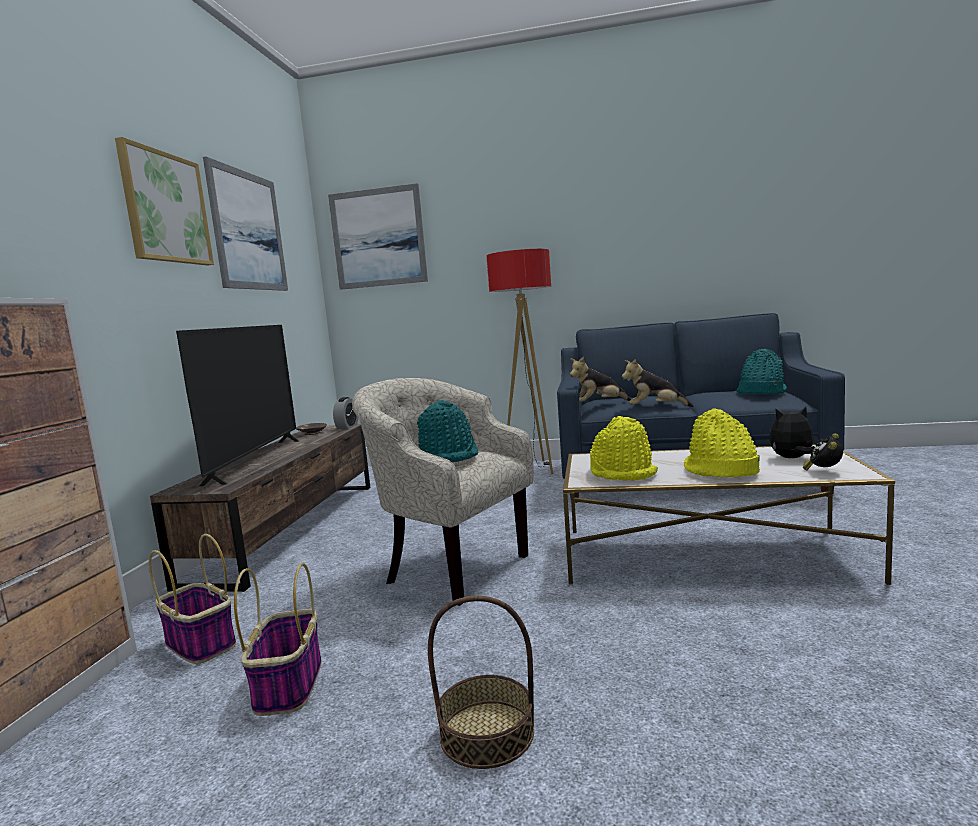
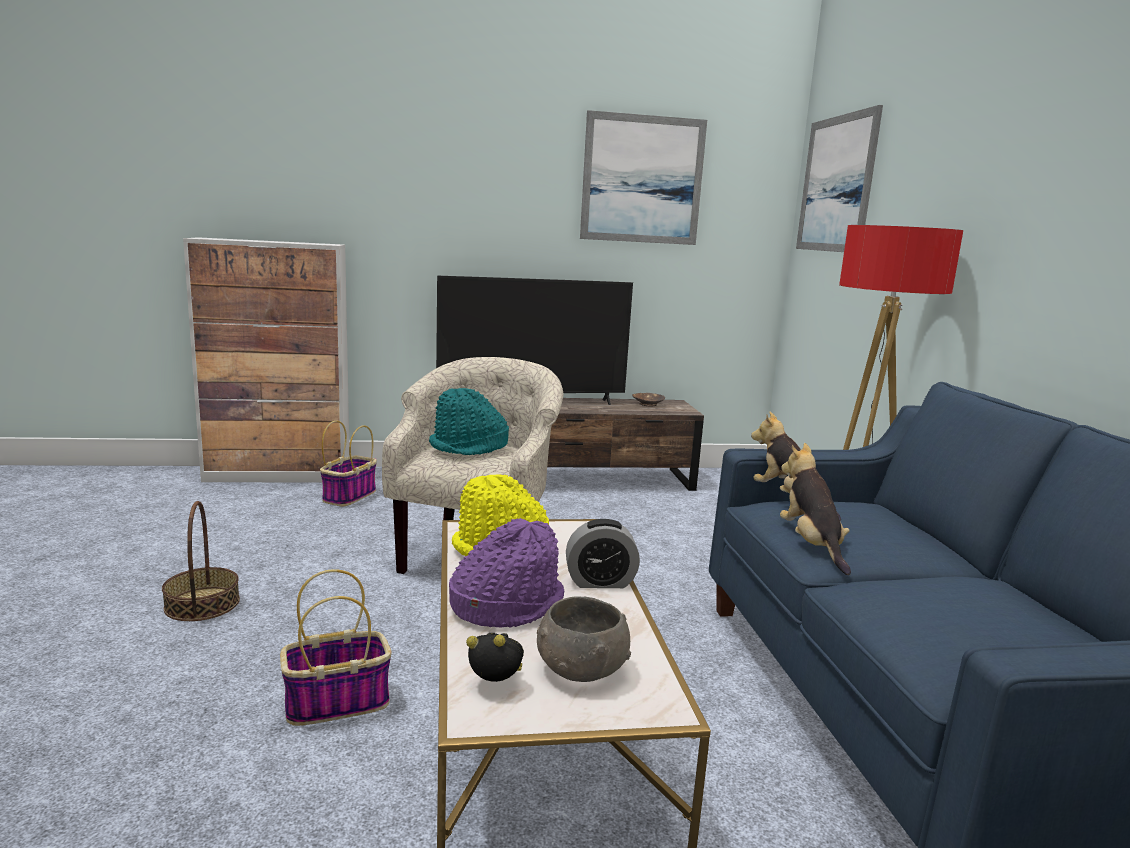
camera: 70 degrees right, 5 degrees up
picture [115,137,214,265] -> none
basket [234,563,322,716] -> basket moved to [280,569,392,726]
alarm clock [333,397,358,429] -> alarm clock moved to [566,519,640,588]
yellow hat [684,408,760,477] -> purple hat [449,518,564,628]
turquoise hat [737,349,787,394] -> none
plush toy [769,407,815,458] -> grey bowl [537,597,631,682]

